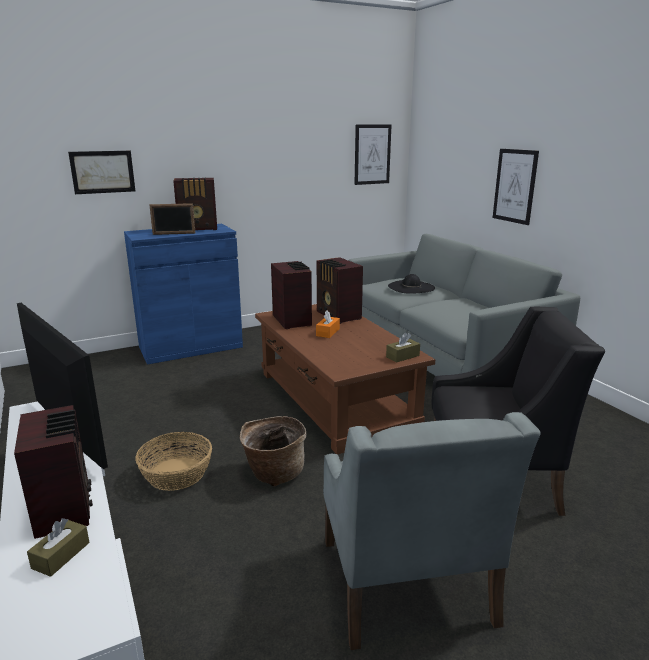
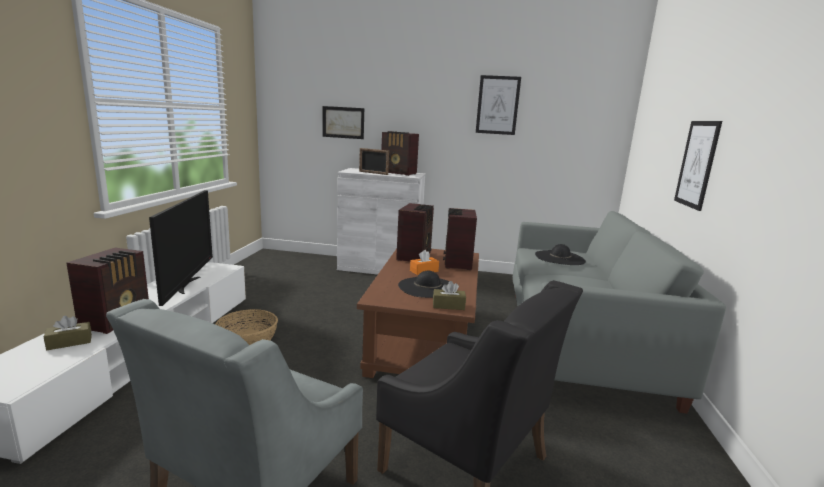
camera: 35 degrees right, 5 degrees down
blue cabinet [124,224,243,365] -> white cabinet [337,168,425,275]
basket [240,416,306,487] -> none
picture [355,125,391,185] -> picture moved to [476,75,521,135]
none -> black hat [398,271,449,298]

